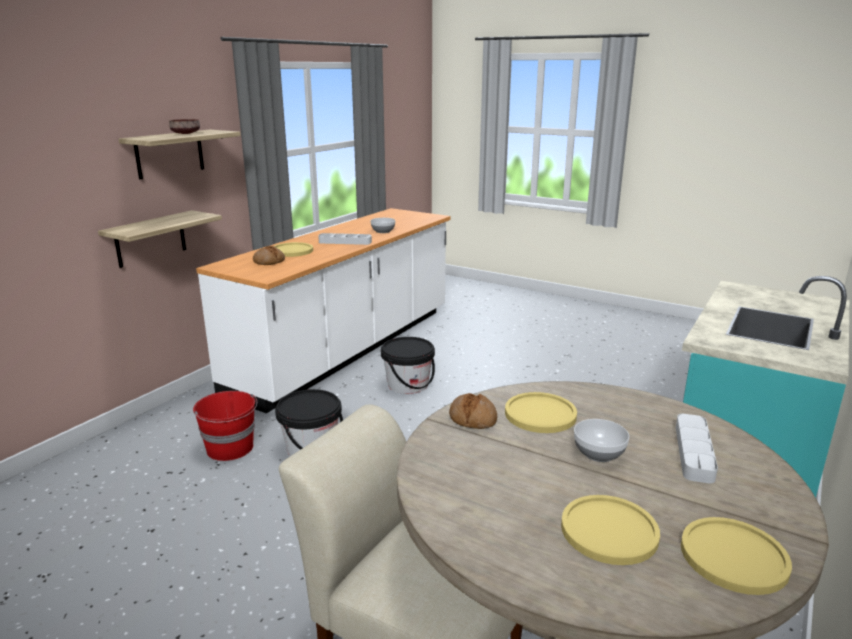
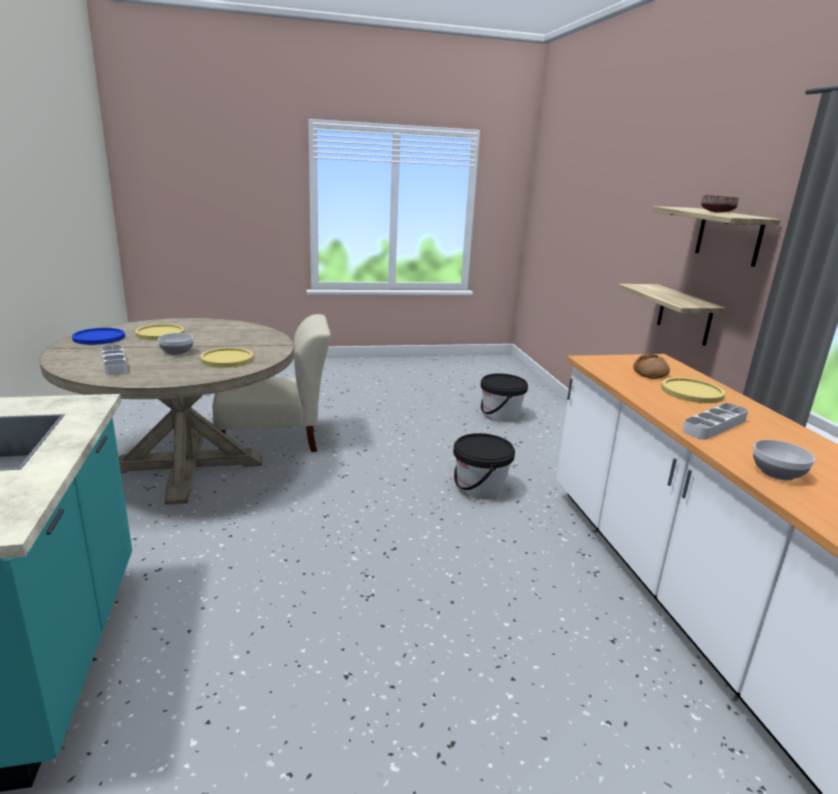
camera: 135 degrees right, 0 degrees up
red bucket [193,391,257,461] -> none
black bucket [381,337,435,394] -> black bucket moved to [480,373,528,422]
bread [449,393,497,429] -> none
yellow plate [681,517,792,595] -> blue plate [72,328,125,345]

